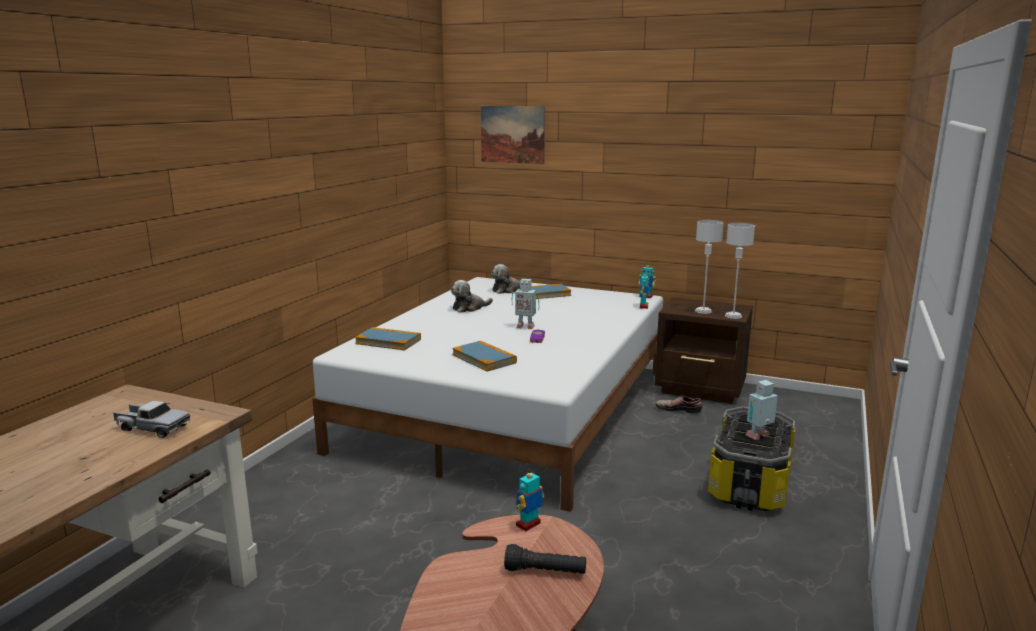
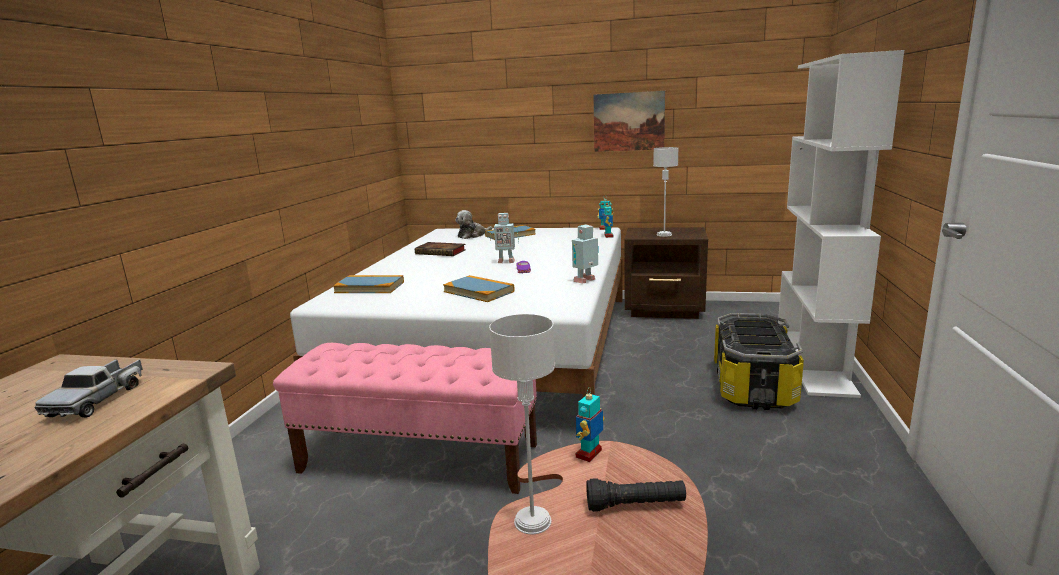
camera: 10 degrees left, 0 degrees up
toy truck [113,401,190,438] -> toy truck turned 90 degrees clockwise [35,359,143,418]
plush toy [451,280,493,312] -> book [415,242,466,256]
picture [481,106,545,164] -> picture moved to [593,91,665,152]
shoe [656,396,702,413] -> none
grey table lamp [725,223,755,319] -> grey table lamp moved to [489,314,555,534]
toy robot [746,380,777,440] -> toy robot moved to [572,225,599,283]
none -> pink bench [273,343,537,494]
none -> white bookcase [778,50,904,398]

